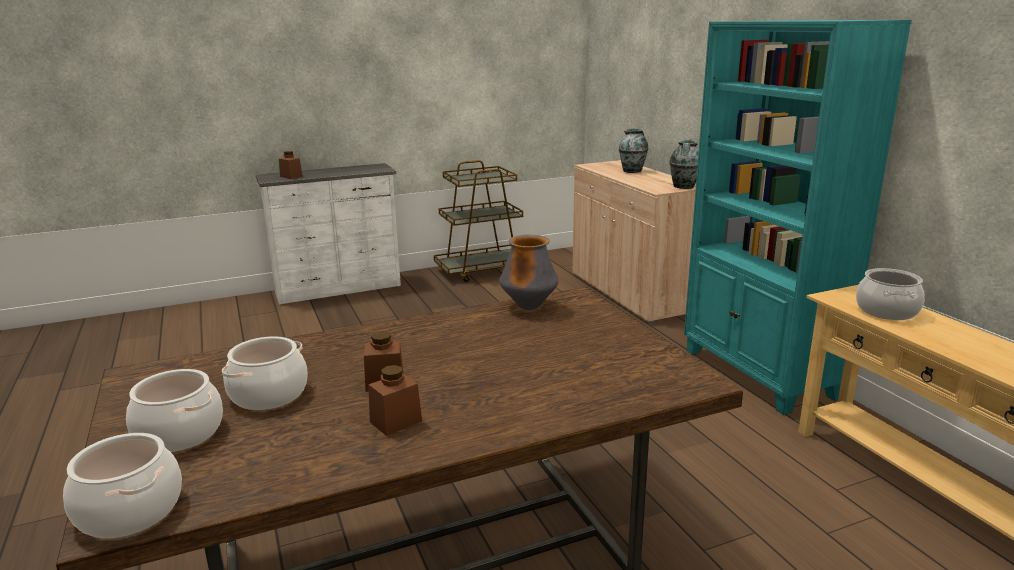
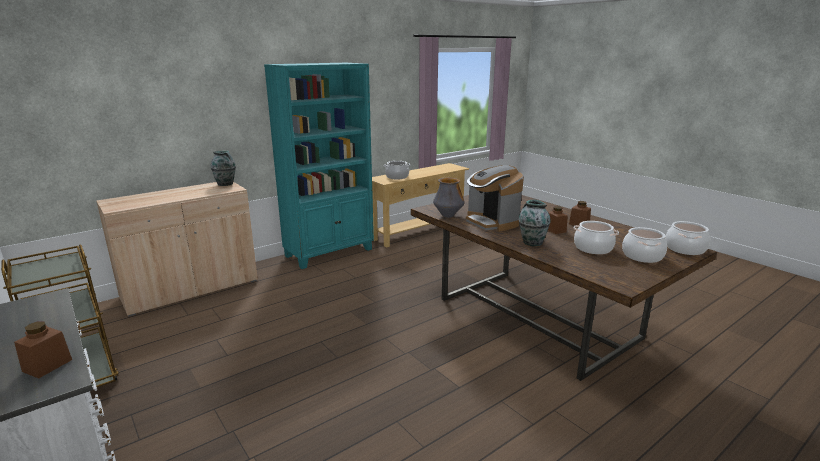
camera: 105 degrees left, 0 degrees up
vase [619,128,648,173] -> vase moved to [519,200,551,246]
none -> coffee machine [466,165,524,232]

